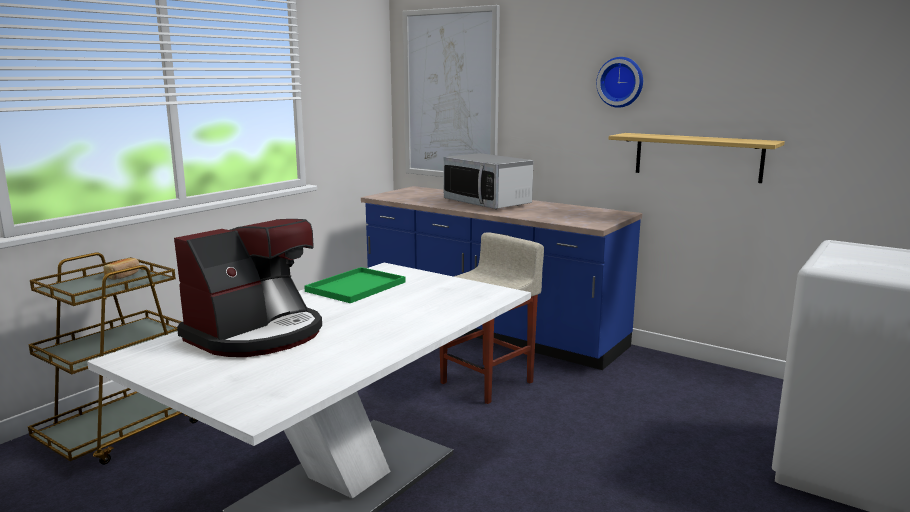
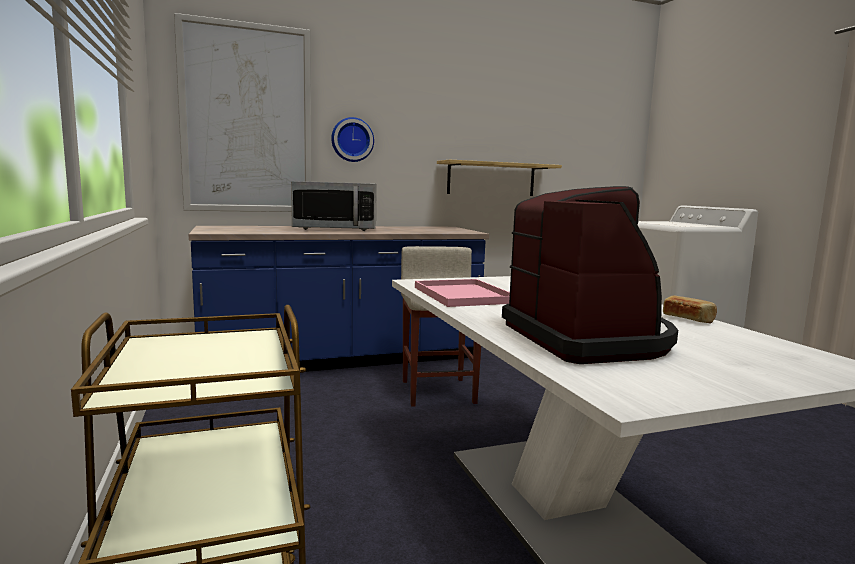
camera: 55 degrees left, 5 degrees down
bread [104,258,140,280] -> bread moved to [663,295,717,323]
green tray [304,267,405,303] -> pink tray [415,279,510,307]
wall clock [596,57,643,108] -> wall clock moved to [331,117,374,162]

